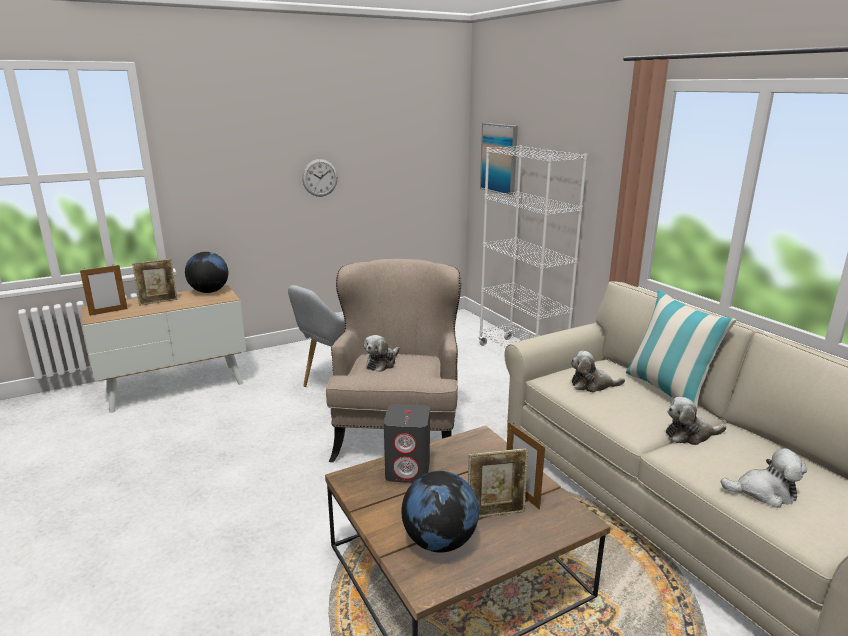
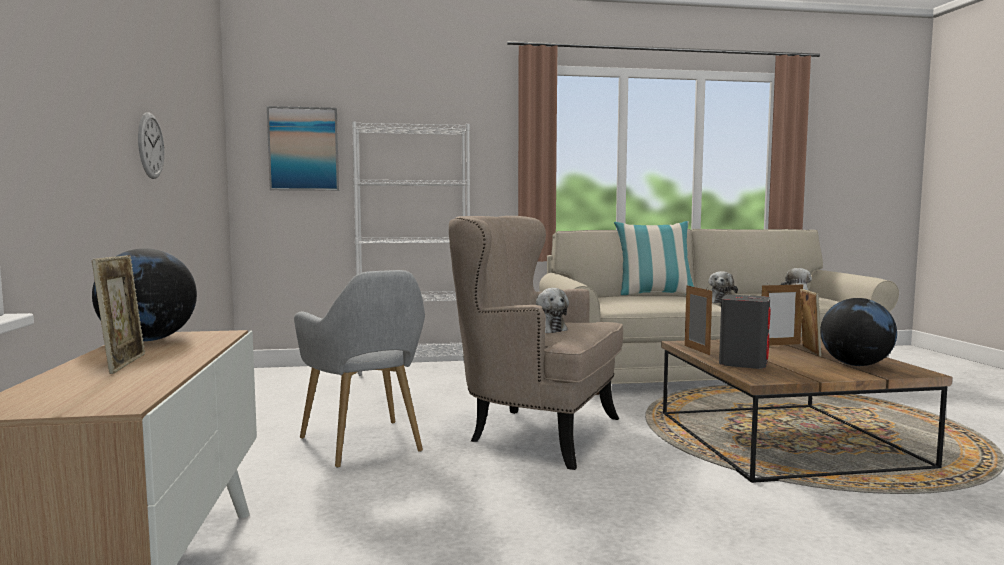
camera: 70 degrees left, 15 degrees down
picture frame [80,265,128,316] -> picture frame moved to [685,284,712,355]
plush toy [570,351,625,392] -> none

